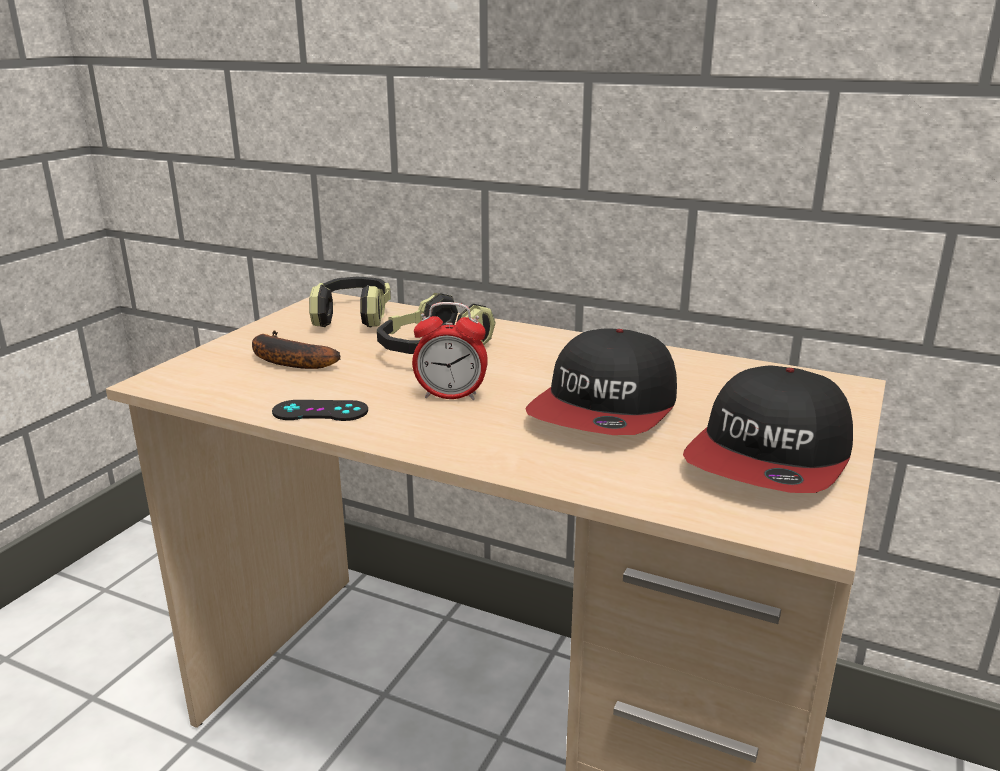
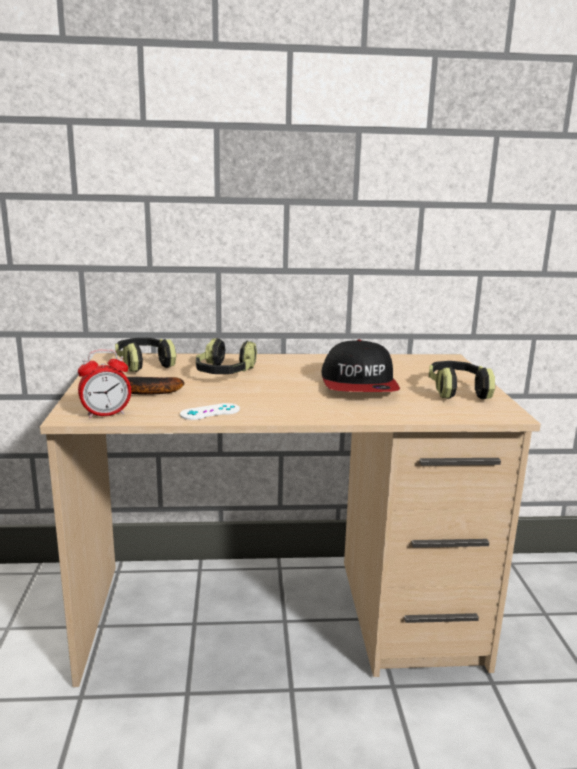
camera: 30 degrees left, 5 degrees down
black game controller [272,400,368,421] -> white game controller [180,403,240,420]
alarm clock [412,302,488,400] -> alarm clock moved to [78,349,131,418]
cap [683,365,853,493] -> headphones [429,361,495,399]

